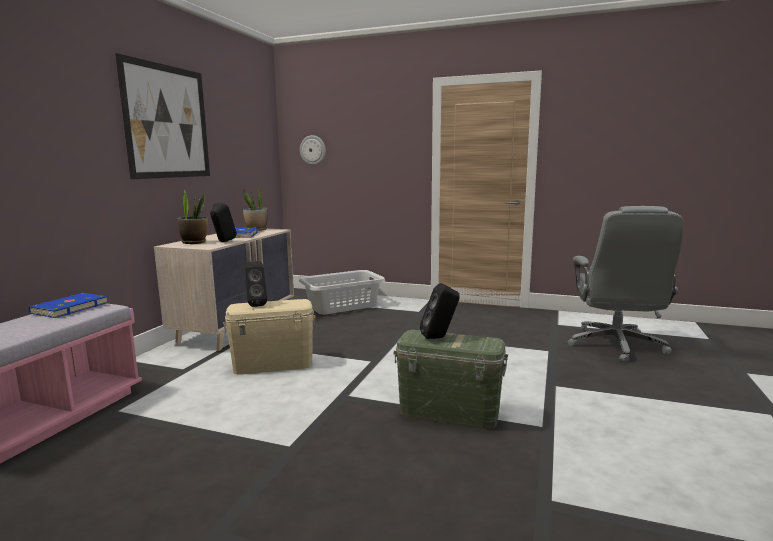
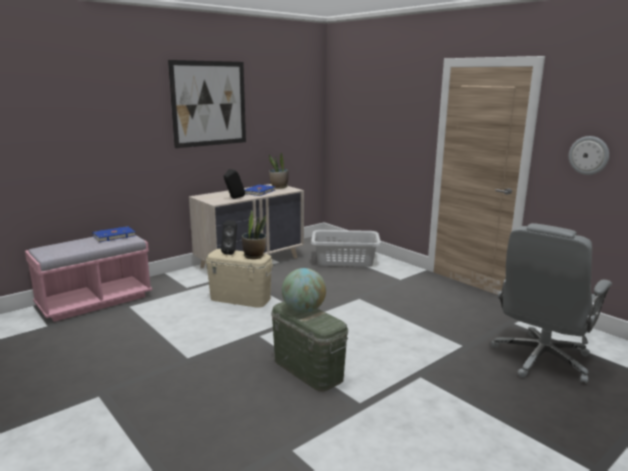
camera: 30 degrees right, 5 degrees up
potted plant [178,190,208,244] -> potted plant moved to [242,210,266,259]
wall clock [300,135,326,165] -> wall clock moved to [569,136,609,175]
black speaker [420,283,460,339] -> globe [282,268,326,313]

